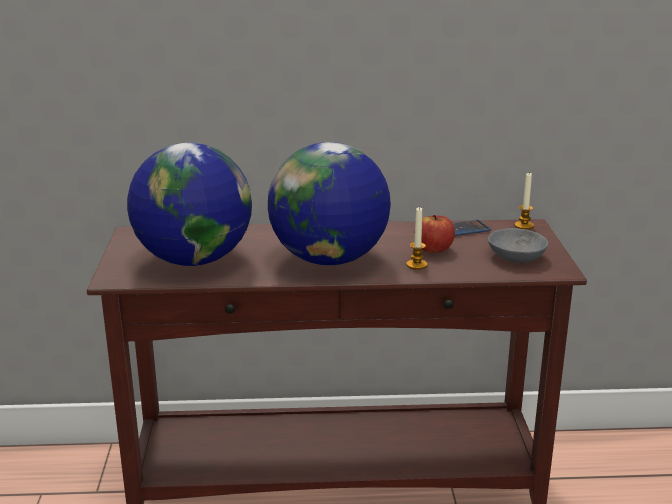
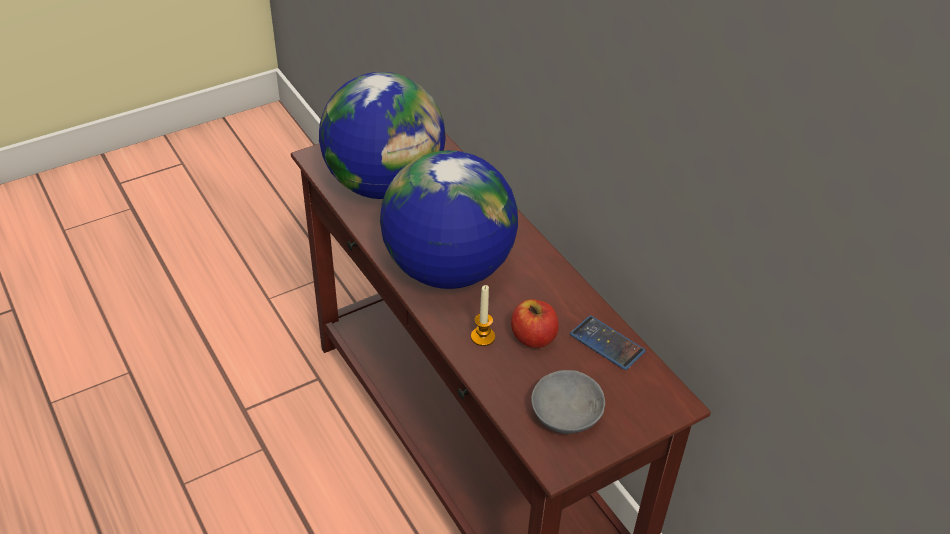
camera: 60 degrees right, 20 degrees up
candle [515,173,534,230] -> none

